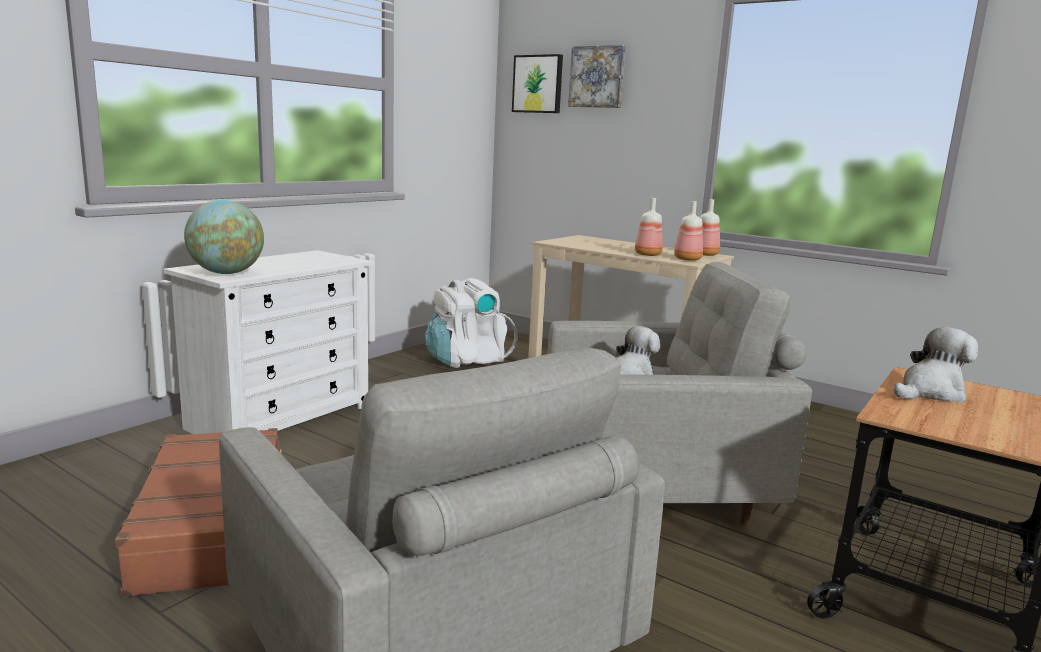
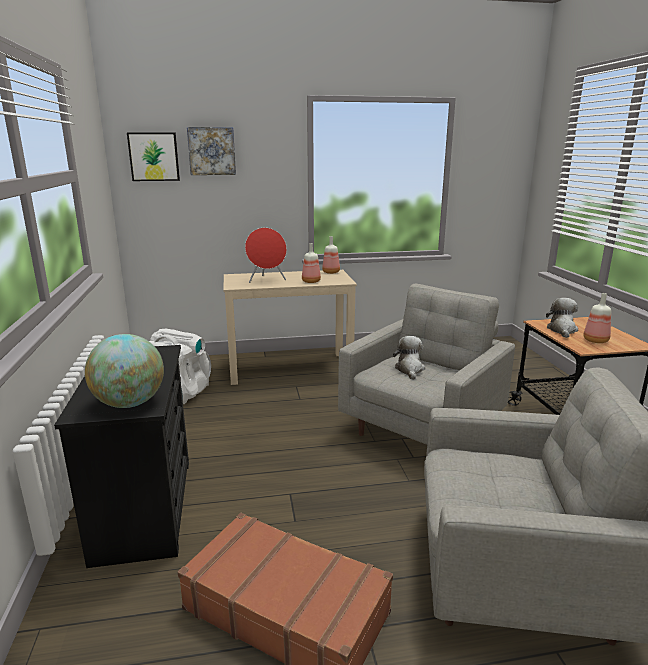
camera: 45 degrees left, 5 degrees up
white dresser [164,250,374,434] -> black dresser [54,345,189,568]
bottle [674,201,703,261] -> bottle moved to [583,293,611,343]
none -> red speaker [245,228,287,283]

